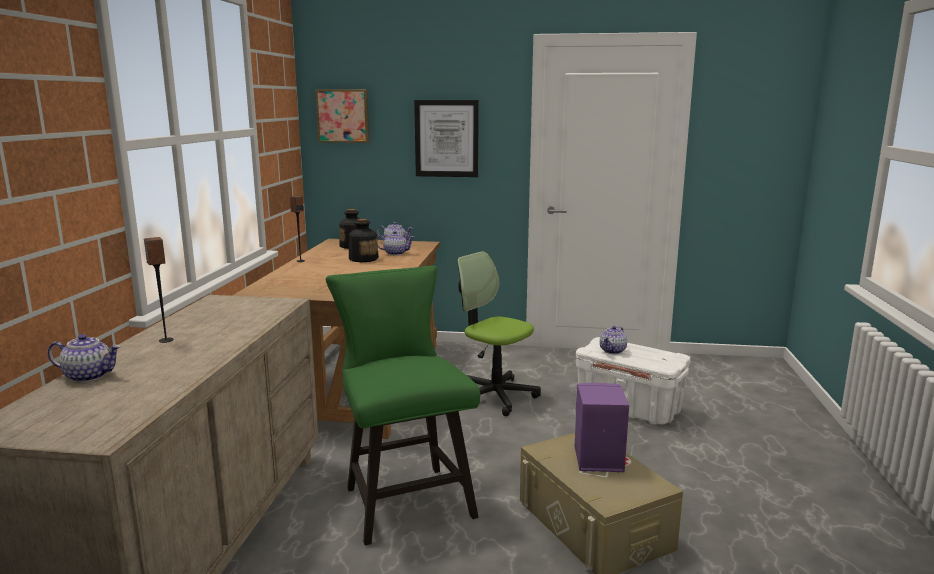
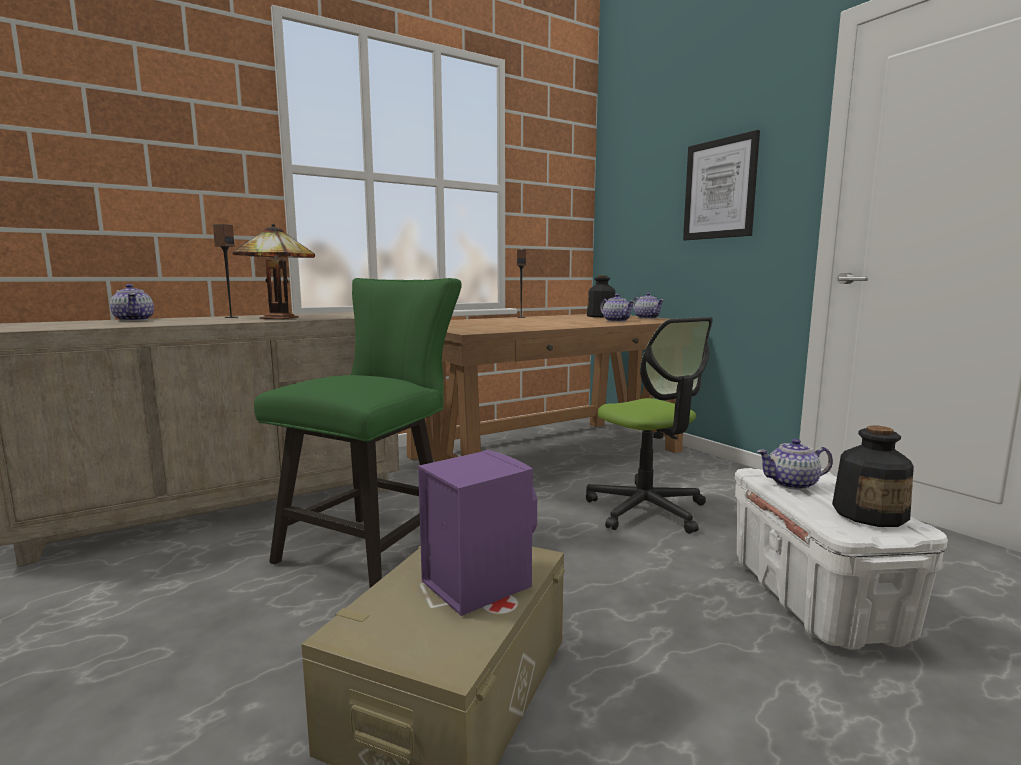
camera: 50 degrees right, 5 degrees down
picture [316,90,369,143] -> none
bottle [349,219,379,262] -> bottle moved to [832,425,914,527]
office chair [457,251,541,416] -> office chair turned 150 degrees clockwise [586,317,713,534]
none -> table lamp [232,223,315,319]

